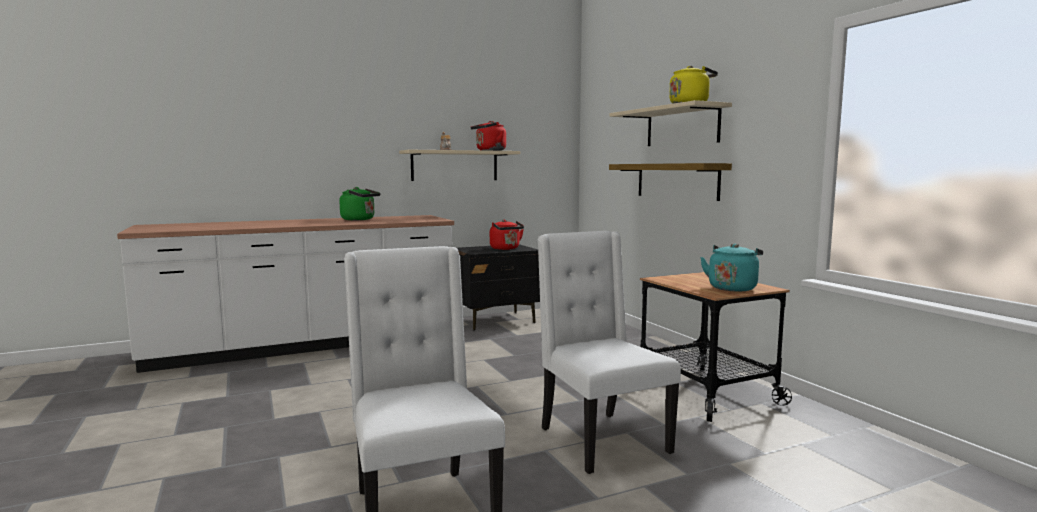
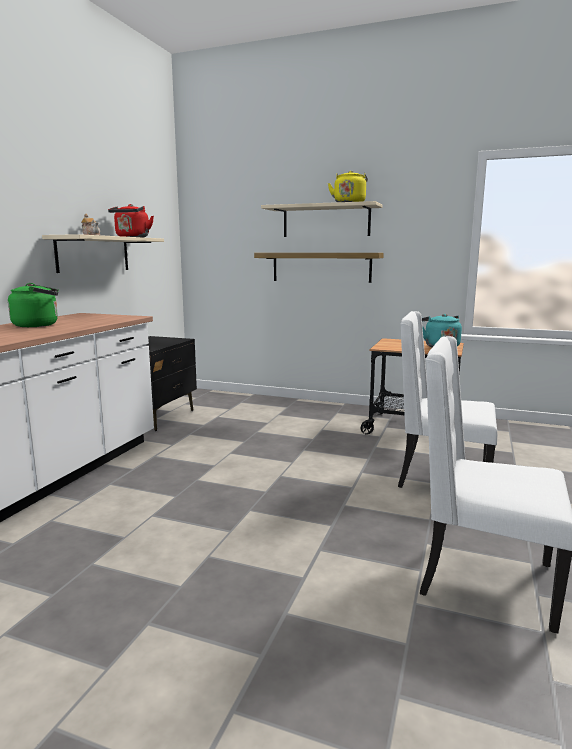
camera: 45 degrees left, 5 degrees up
red kettle [490,220,524,250] -> none

